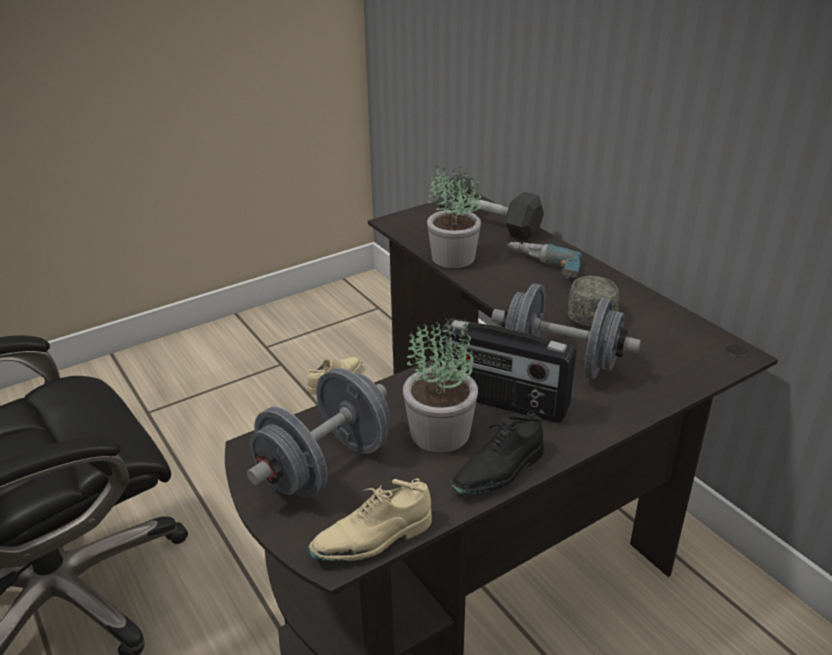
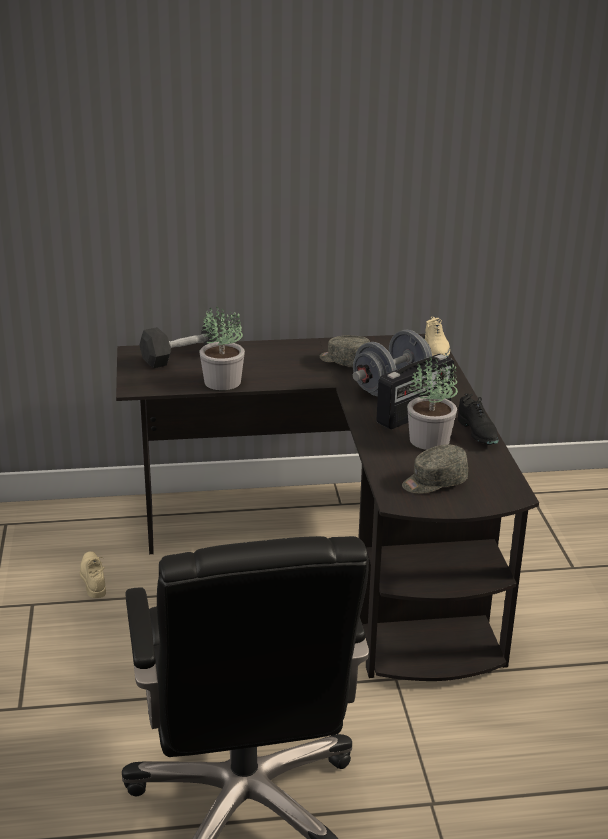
camera: 65 degrees left, 5 degrees down
grey dumbbell [247,368,389,497] -> grey cap [402,444,468,494]
beige shoe [308,478,432,561] -> beige shoe moved to [425,316,450,357]
power drill [507,242,582,279] -> none

